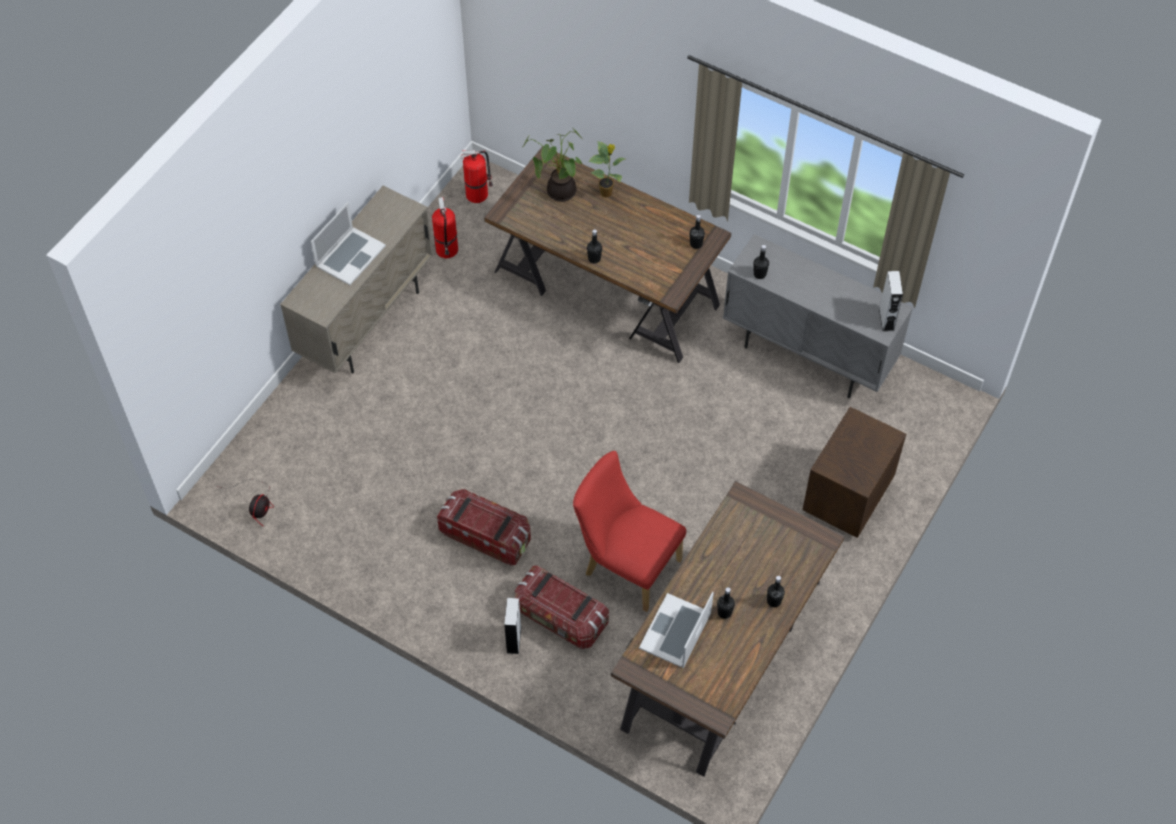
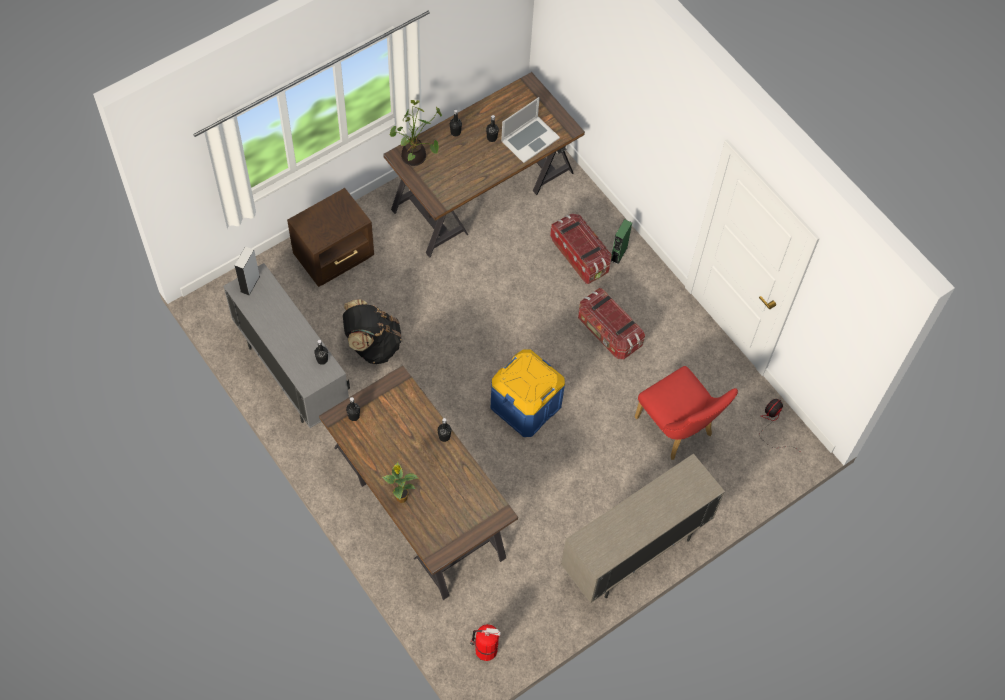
camera: 160 degrees left, 5 degrees up
laptop [311,202,386,285] -> none
fire extinguisher [432,197,458,258] -> none
grey speaker [504,598,522,654] -> green speaker [611,219,632,264]
potted plant [522,126,582,202] -> potted plant moved to [389,100,442,166]
red chair [573,451,686,612] -> red chair moved to [634,366,738,460]
none -> black backpack [343,299,402,364]
none -> blue storage box [490,349,565,437]

